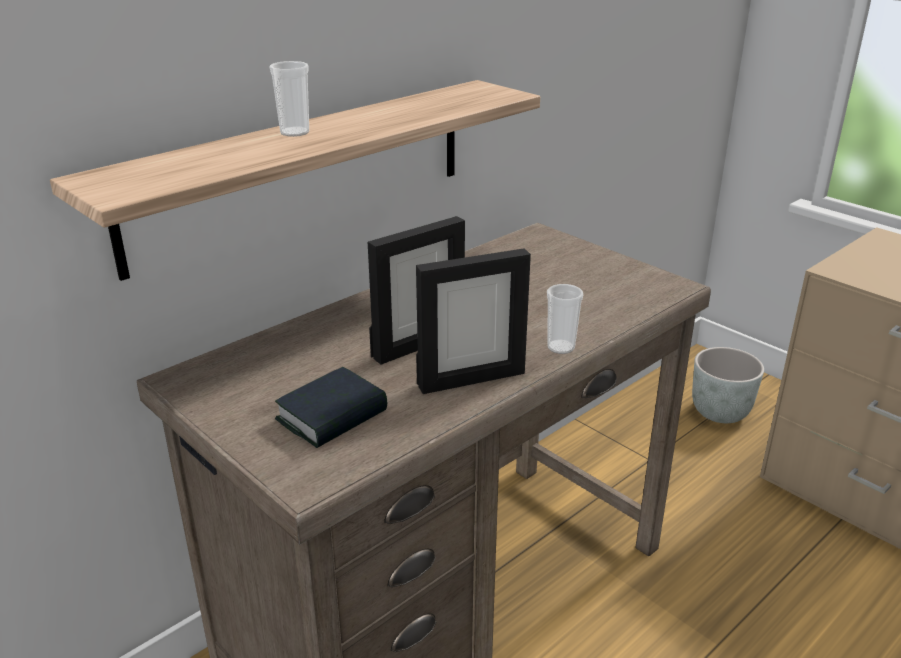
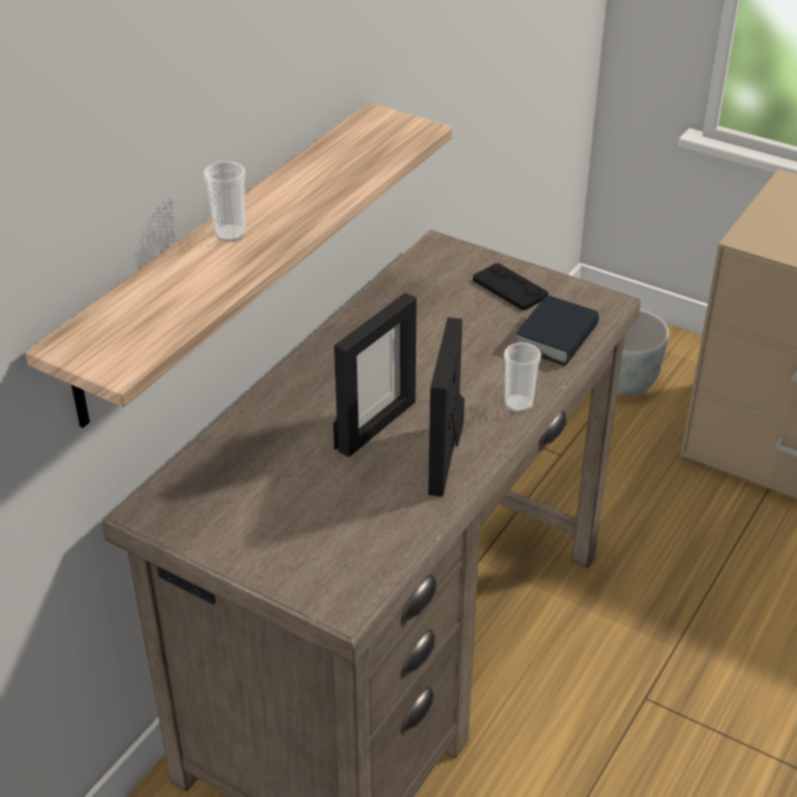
camera: 15 degrees left, 10 degrees up
book [275,367,387,448] -> book moved to [516,295,599,366]
picture frame [416,248,531,394] -> picture frame turned 135 degrees clockwise [428,317,465,497]
none -> black game controller [473,263,548,311]

